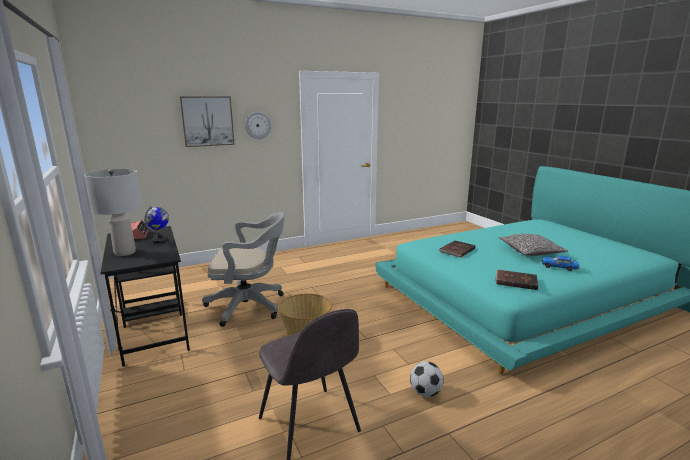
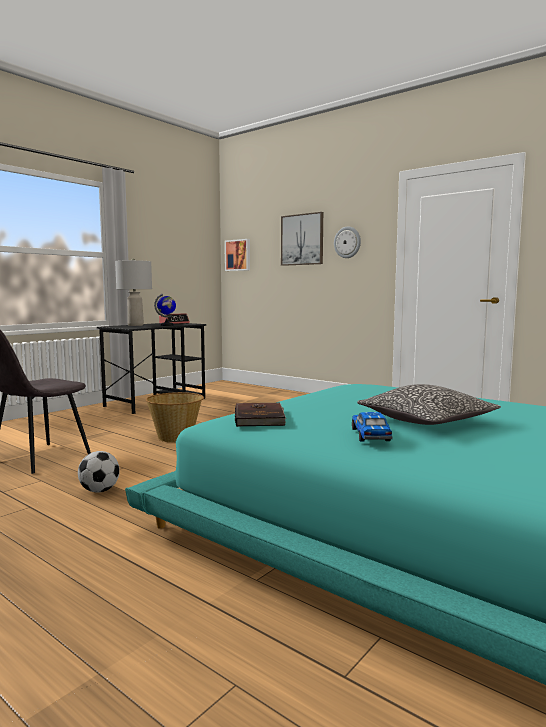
camera: 65 degrees right, 10 degrees down
grey office chair [202,212,285,327] -> none
brown book [438,241,475,258] -> none
none -> picture [225,239,250,271]

